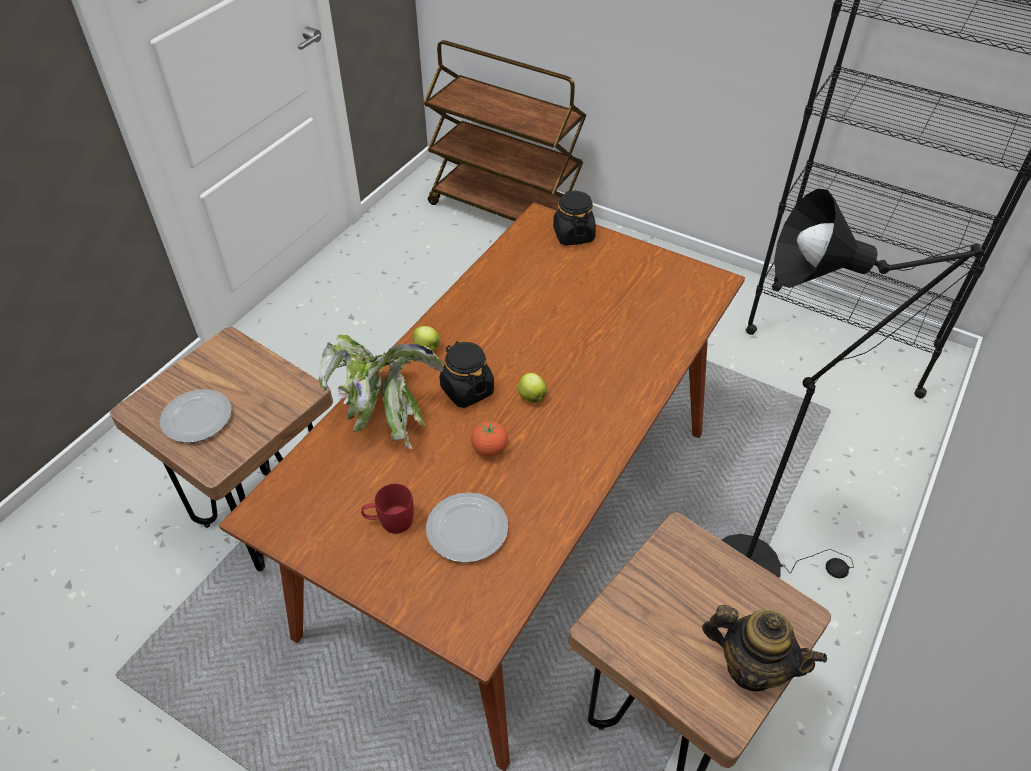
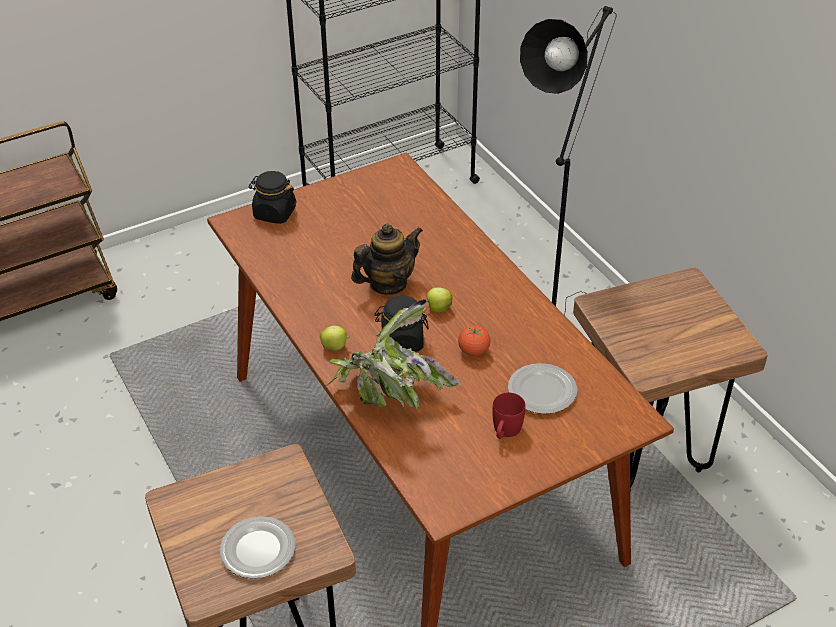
camera: 60 degrees left, 5 degrees down
teapot [702,605,827,691] -> teapot moved to [351,224,423,295]

